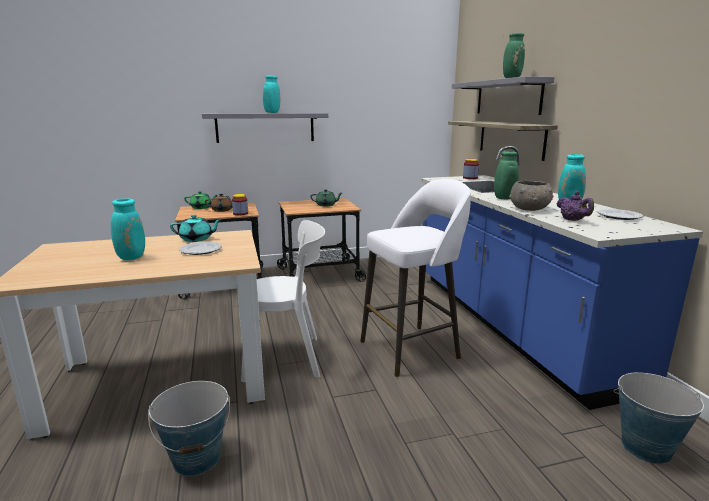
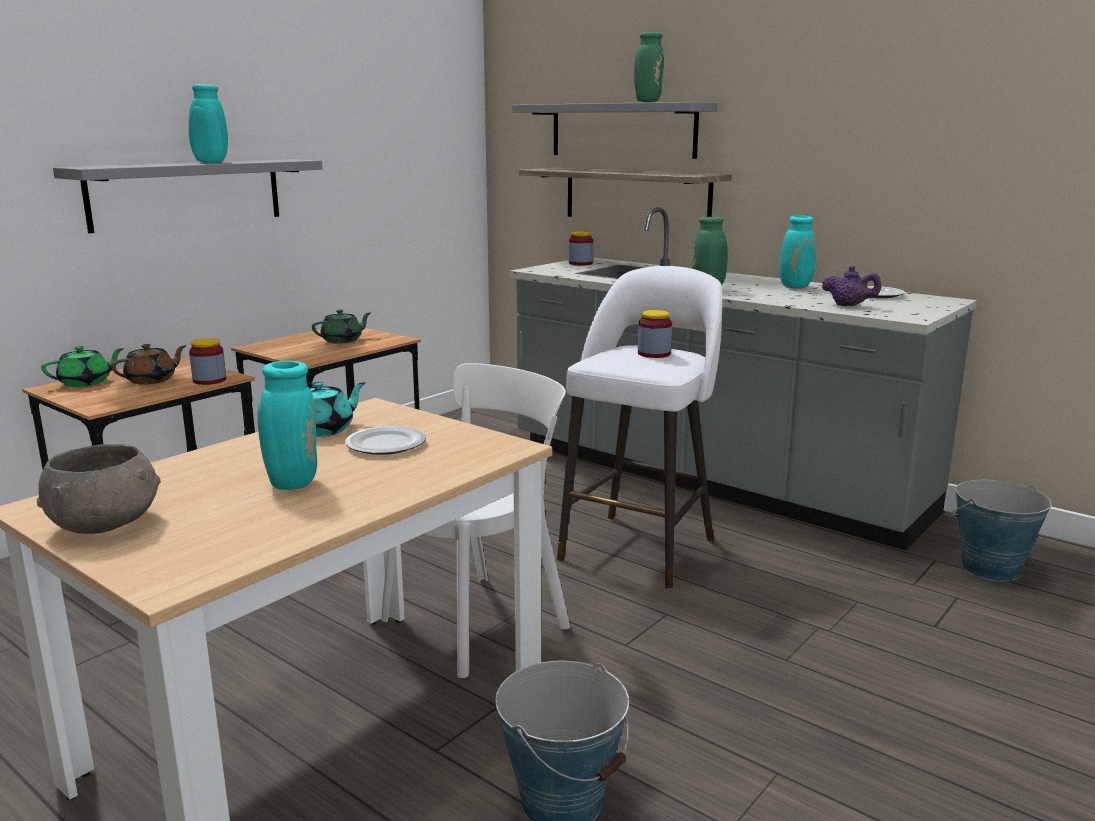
camera: 35 degrees left, 0 degrees up
blue counter [421,146,703,410] -> grey counter [509,207,977,550]
grey bowl [509,181,553,211] -> grey bowl moved to [37,444,161,534]
none -> jar [638,310,672,358]

